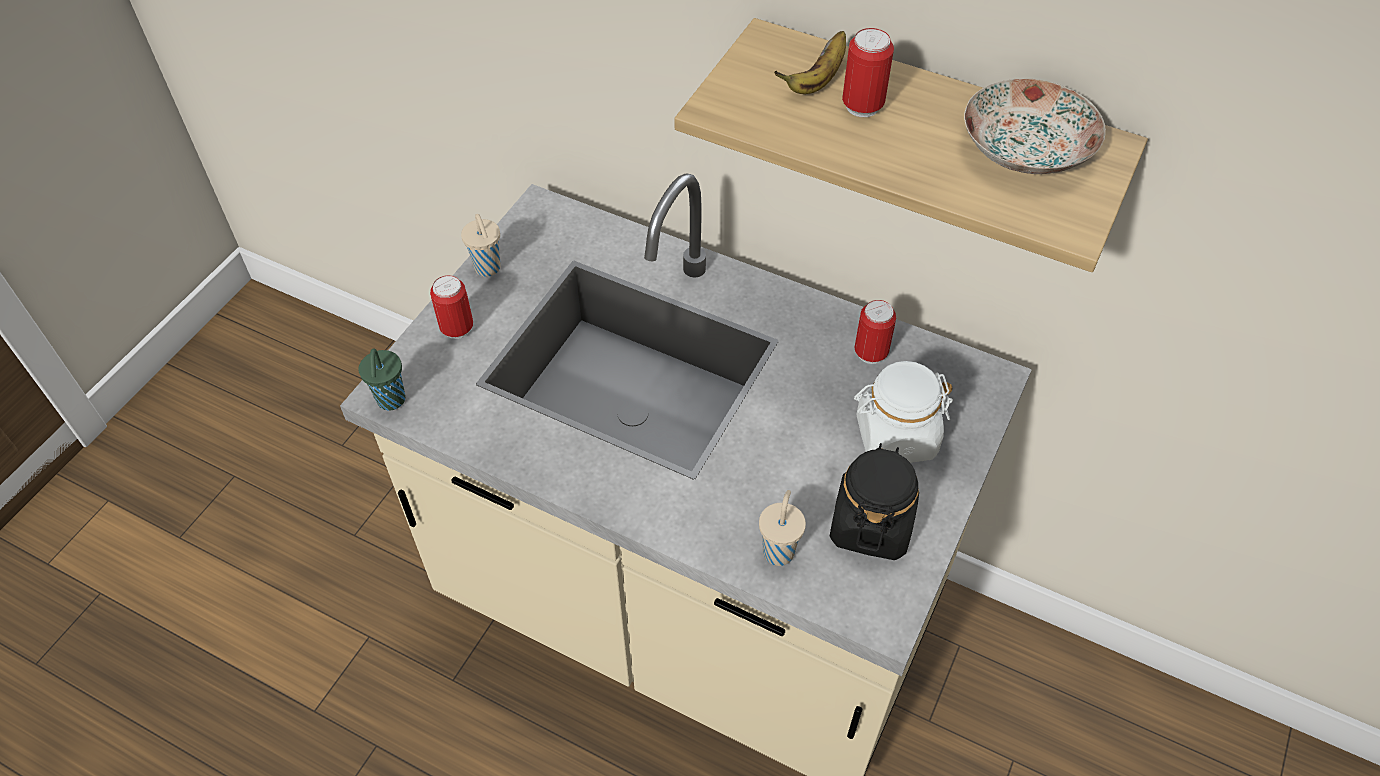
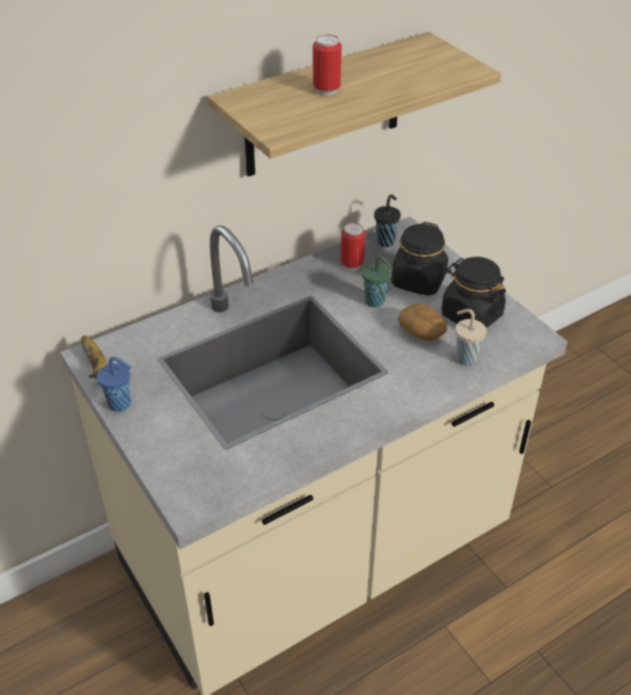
camera: 60 degrees left, 10 degrees down
green cup [358,348,405,411] -> green cup moved to [362,256,393,307]
can [430,275,473,339] -> none
beige cup [461,214,500,277] -> blue cup [97,357,131,412]
banana [774,31,846,94] -> banana moved to [81,335,107,379]
white jar [854,361,953,463] -> black jar [391,222,448,296]
plate [964,79,1106,174] -> none
none -> black cup [374,195,401,247]
none -> potato [398,304,447,341]

